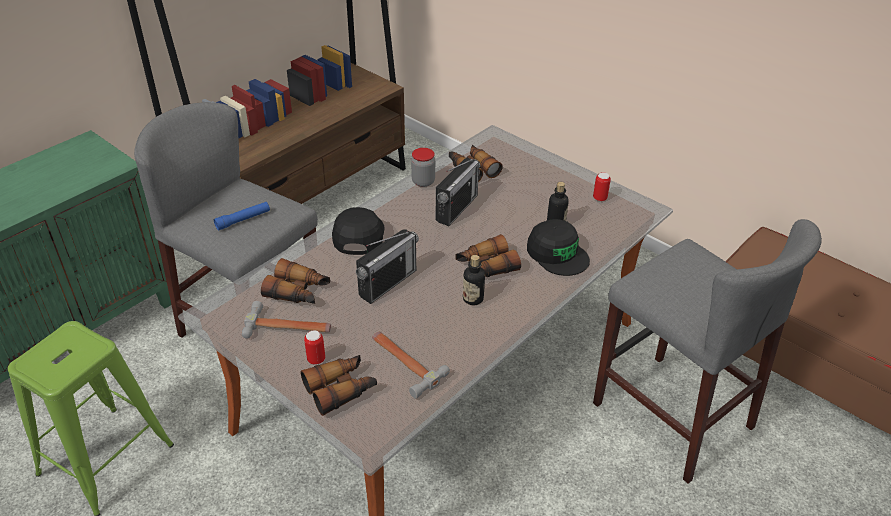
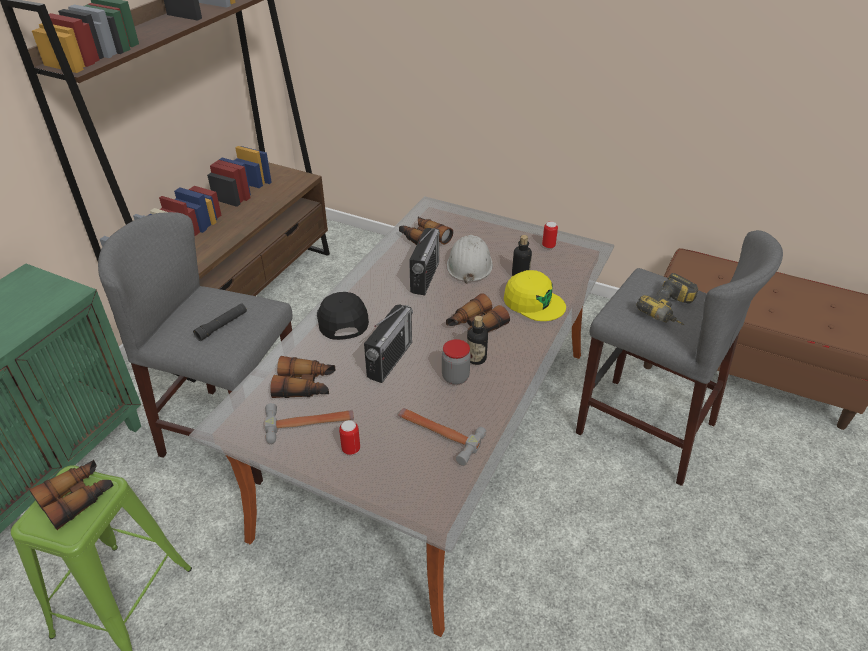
camera: 15 degrees left, 0 degrees up
blue flashlight [214,202,270,231] -> black flashlight [193,303,247,341]
binoculars [300,355,377,416] -> binoculars moved to [29,460,114,530]
jar [411,148,435,187] -> jar moved to [442,339,471,385]
black cap [527,219,590,276] -> yellow cap [504,270,566,321]
none -> white hard hat [447,235,493,284]
none -> power drill [636,273,698,325]

